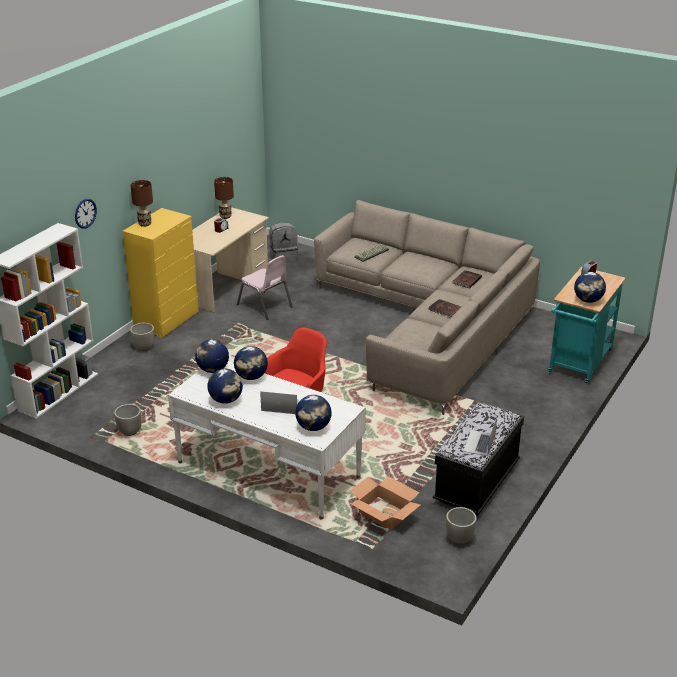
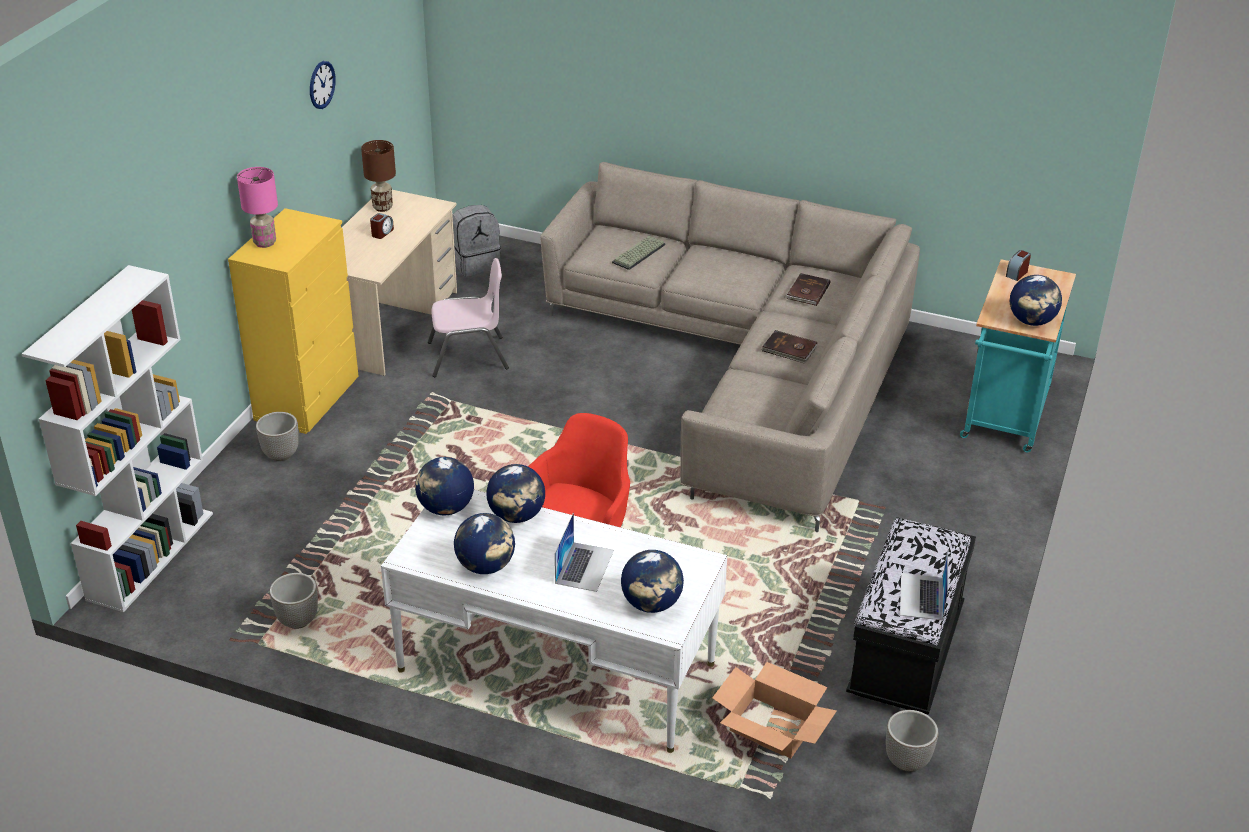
camera: 10 degrees left, 5 degrees up
wall clock [75,199,97,229] -> wall clock moved to [310,61,336,109]
brown table lamp [131,180,153,227] -> pink table lamp [237,167,278,248]
pink chair [237,255,293,320] -> pink chair turned 45 degrees counterclockwise [428,258,509,377]
laptop [260,391,300,414] -> laptop turned 105 degrees clockwise [555,513,614,592]

